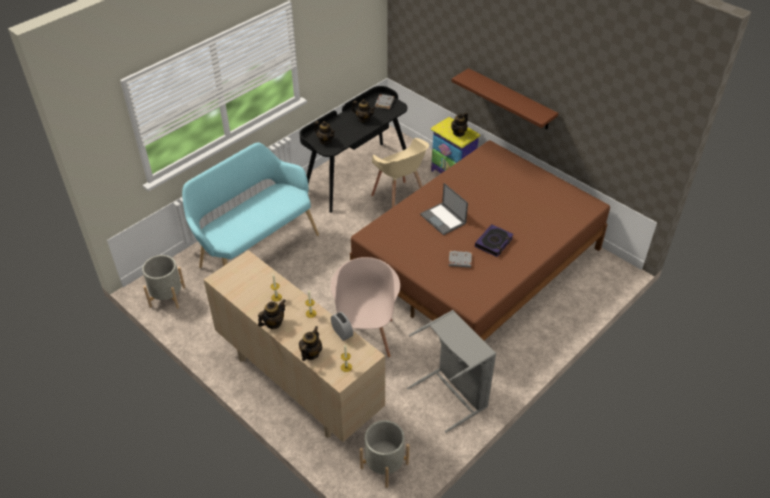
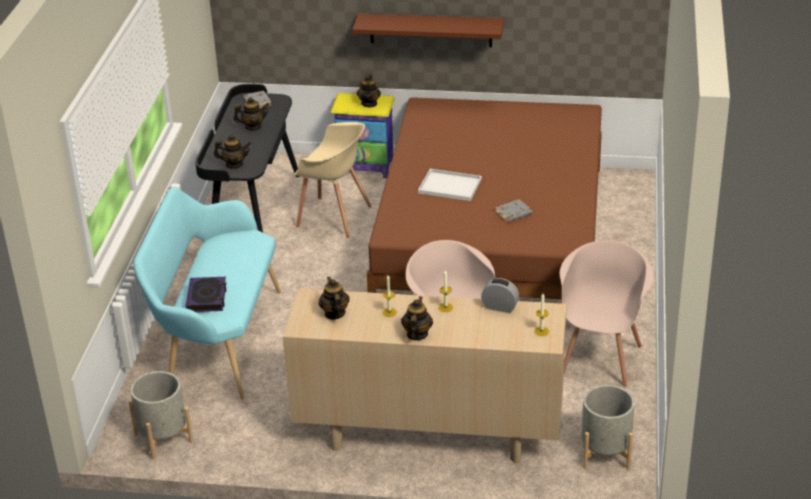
camera: 35 degrees left, 10 degrees down
teapot [299,326,323,361] -> teapot moved to [319,277,350,320]
grey laundry basket [407,310,496,433] -> beige chair [560,240,654,386]
laptop [420,183,468,236] -> white tray [418,169,482,201]
book [475,224,514,257] -> book moved to [185,277,226,312]

